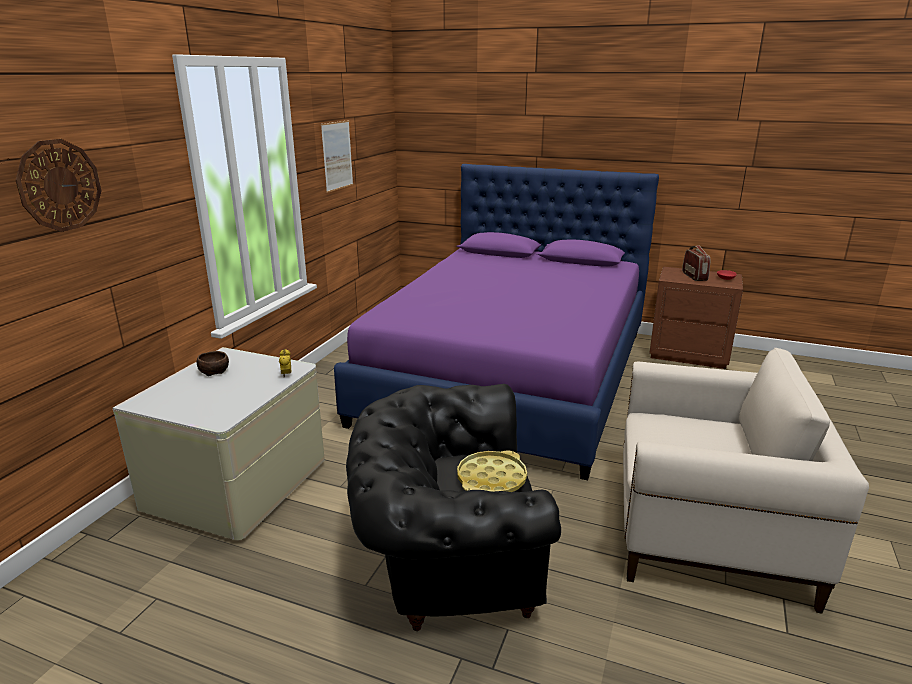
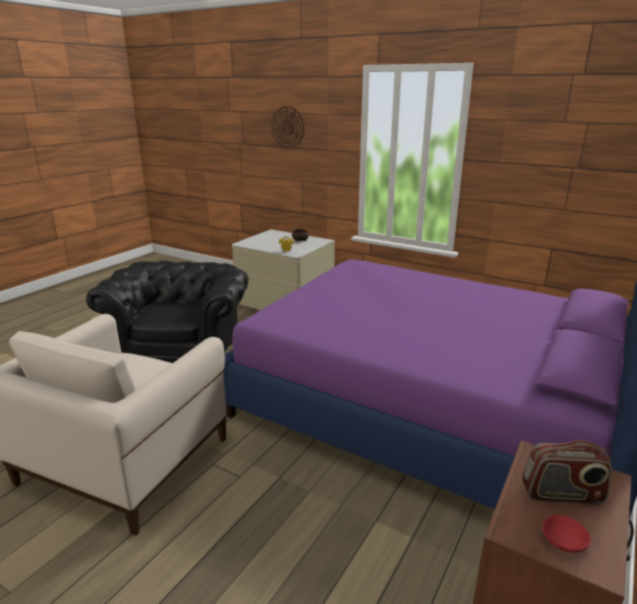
camera: 100 degrees right, 0 degrees up
picture [321,120,353,193] -> none
yellow tray [457,450,527,492] -> none

